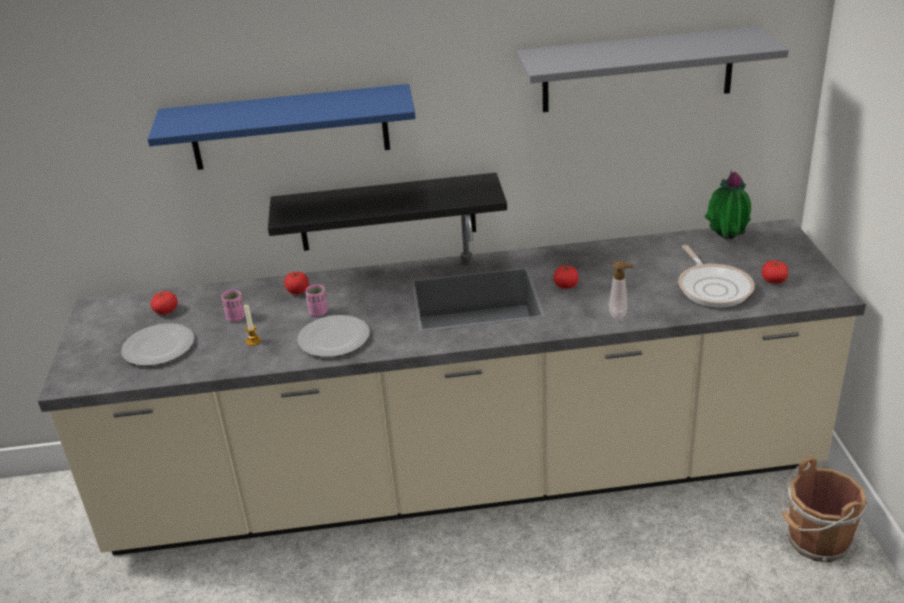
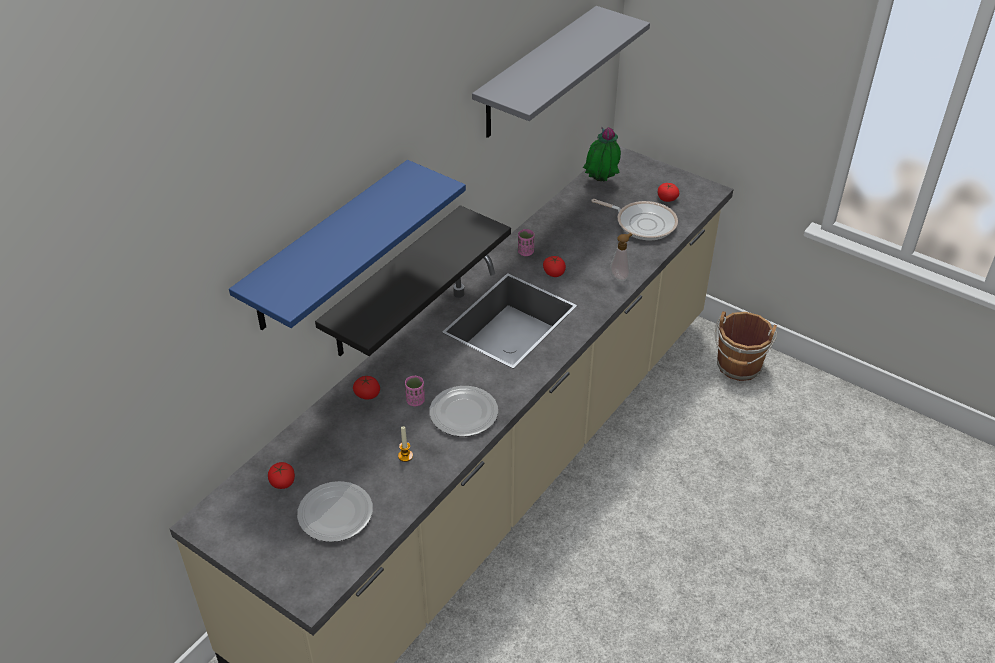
camera: 50 degrees left, 10 degrees up
pink cup [222,290,245,322] -> pink cup moved to [518,229,534,256]

